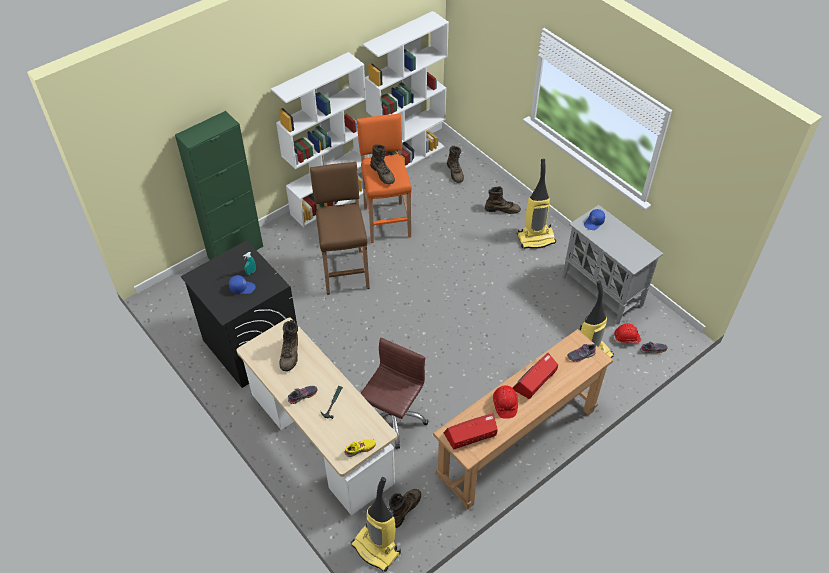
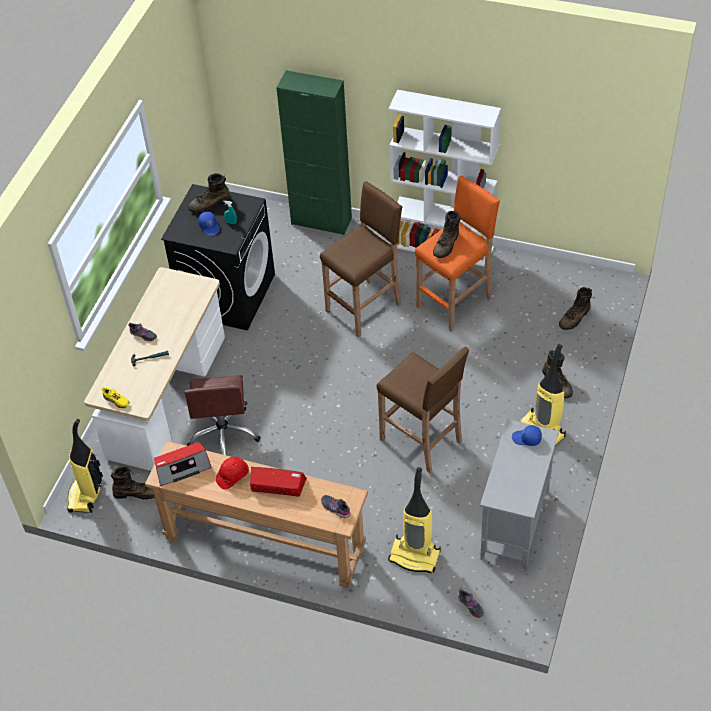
camera: 60 degrees right, 0 degrees up
brown boot [279,320,298,371] -> brown boot moved to [188,173,230,213]
brown office chair [360,338,428,449] -> brown office chair turned 90 degrees clockwise [185,375,261,455]
white bookcase [363,11,449,168] -> none
radio [443,413,498,450] -> radio turned 120 degrees clockwise [154,442,212,486]
red hard hat [613,323,641,343] -> none
none -> brown stool [377,347,469,473]

